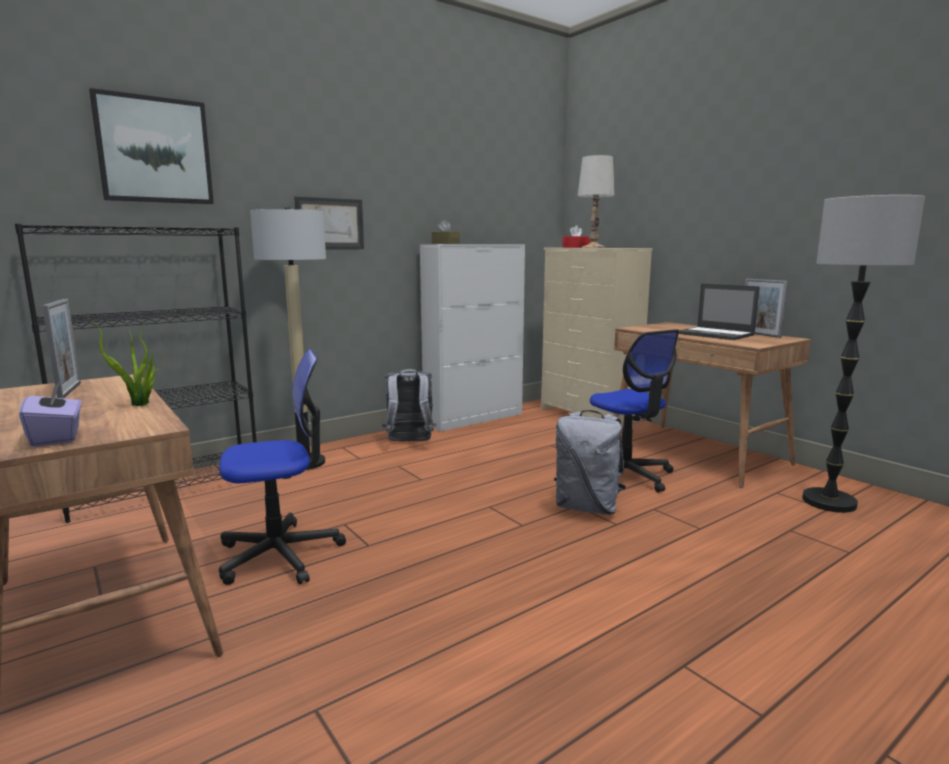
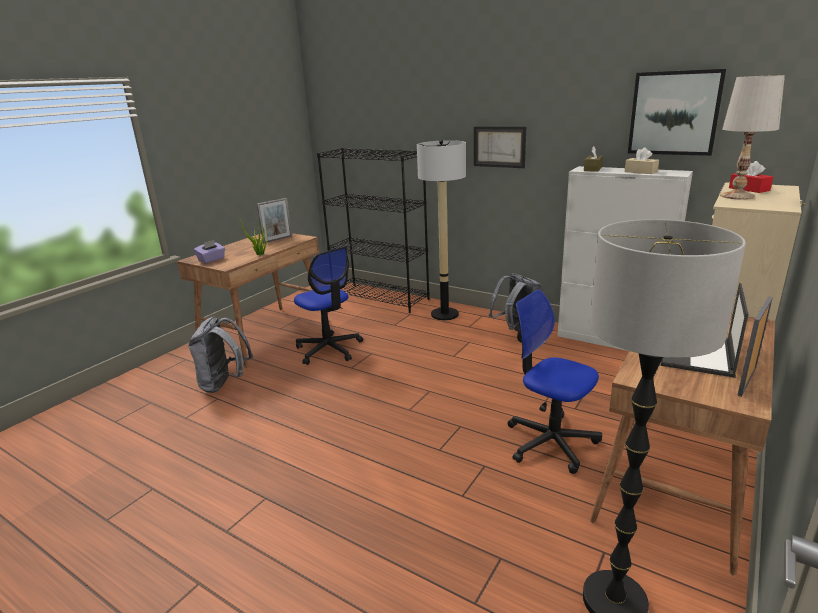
camera: 70 degrees right, 10 degrees up
picture [89,88,214,204] -> picture moved to [628,69,726,156]
grey backpack [554,410,626,515] -> grey backpack moved to [188,316,253,393]
office chair [590,329,679,493] -> office chair turned 90 degrees clockwise [507,290,602,474]
none -> beige tissue box [625,147,659,174]

